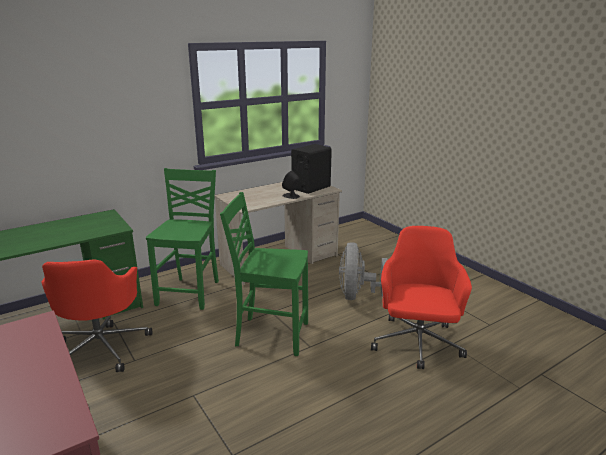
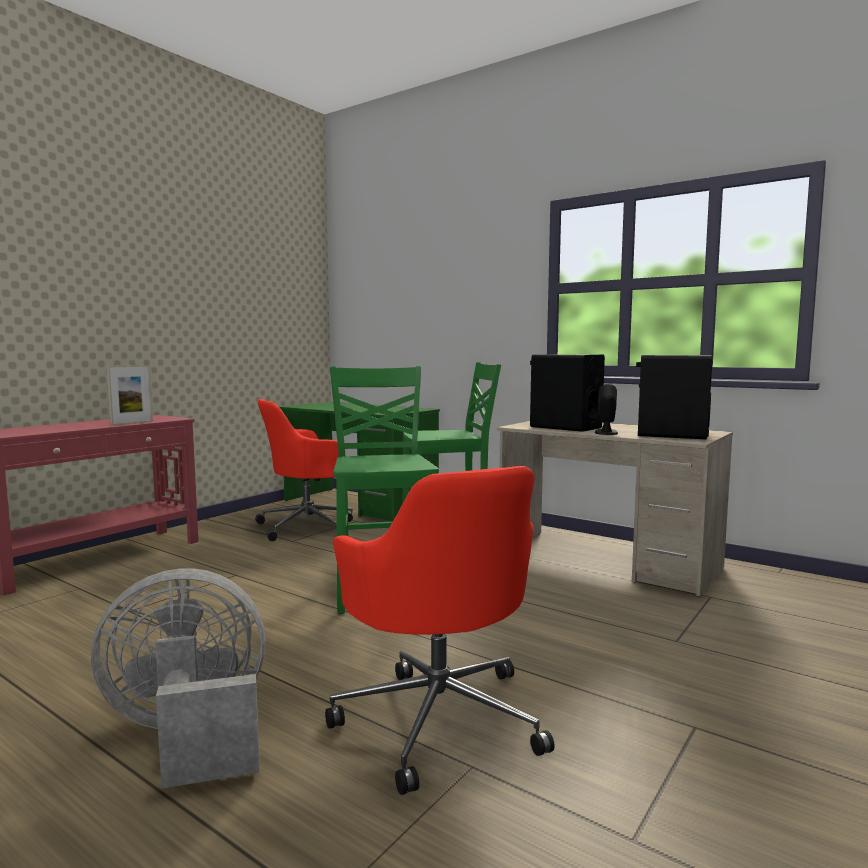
camera: 70 degrees right, 15 degrees down
grey fan [339,242,388,300] -> grey fan moved to [91,568,266,789]
red office chair [371,226,472,369] -> red office chair turned 75 degrees clockwise [325,466,554,795]
none -> picture frame [107,365,153,426]
none -> black speaker [530,354,605,432]

